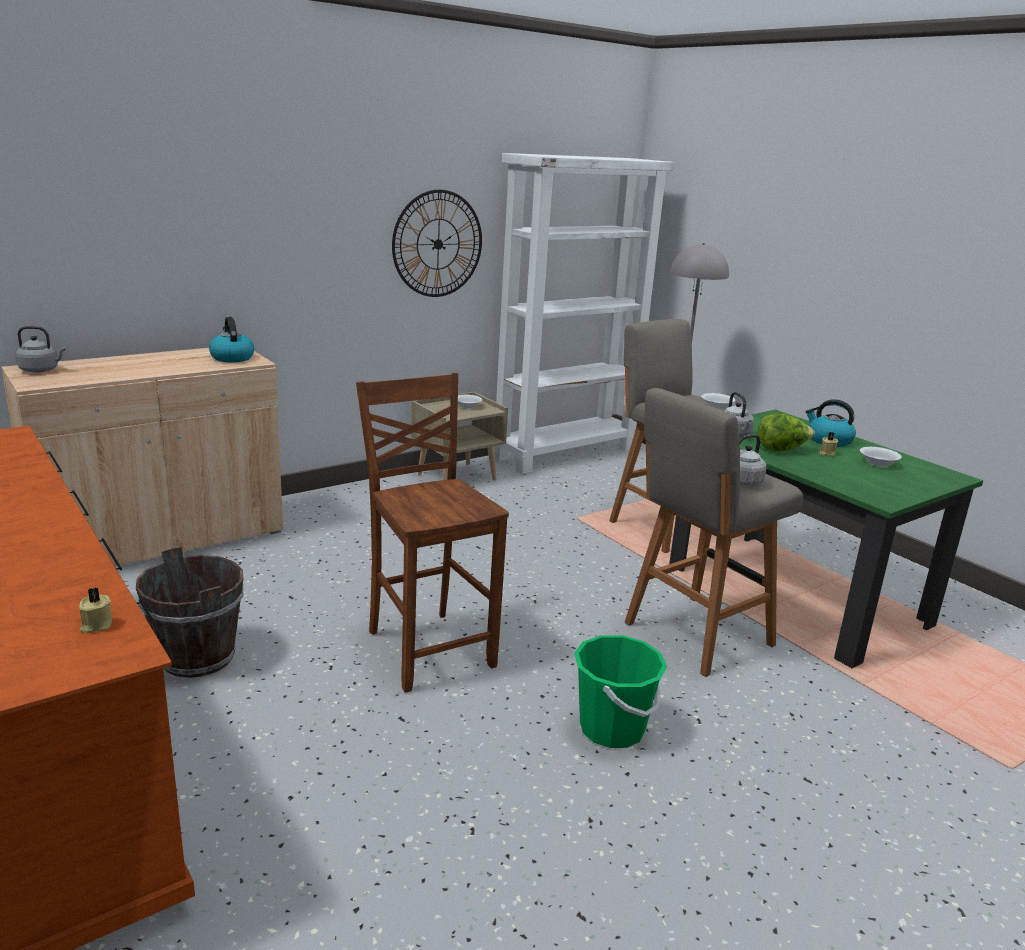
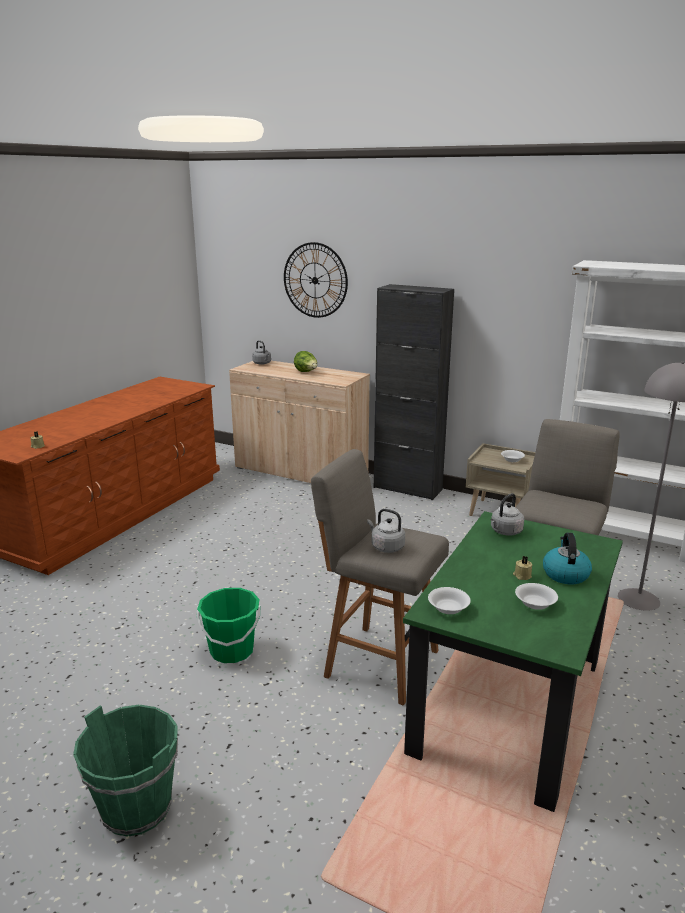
camera: 65 degrees right, 0 degrees up
brown bucket [136,546,244,678] -> none
kettle [209,317,254,362] -> none
brown chair [356,373,509,693] -> none
wall clock [392,190,482,297] -> wall clock moved to [284,242,348,318]
white bowl [701,393,735,409] -> white bowl moved to [428,587,471,614]
lettuce [758,413,815,452] -> lettuce moved to [294,351,317,372]
none -> green bucket [73,705,178,837]
none -> black cabinet [374,284,454,500]

